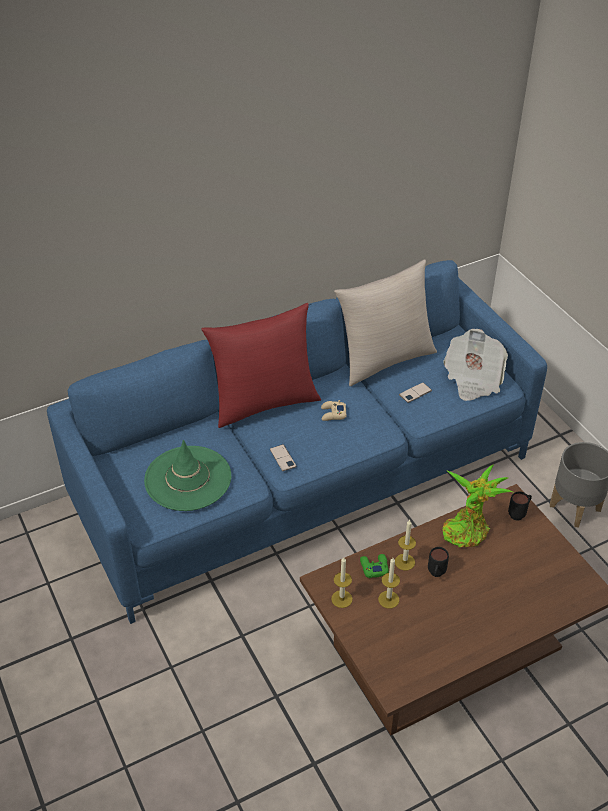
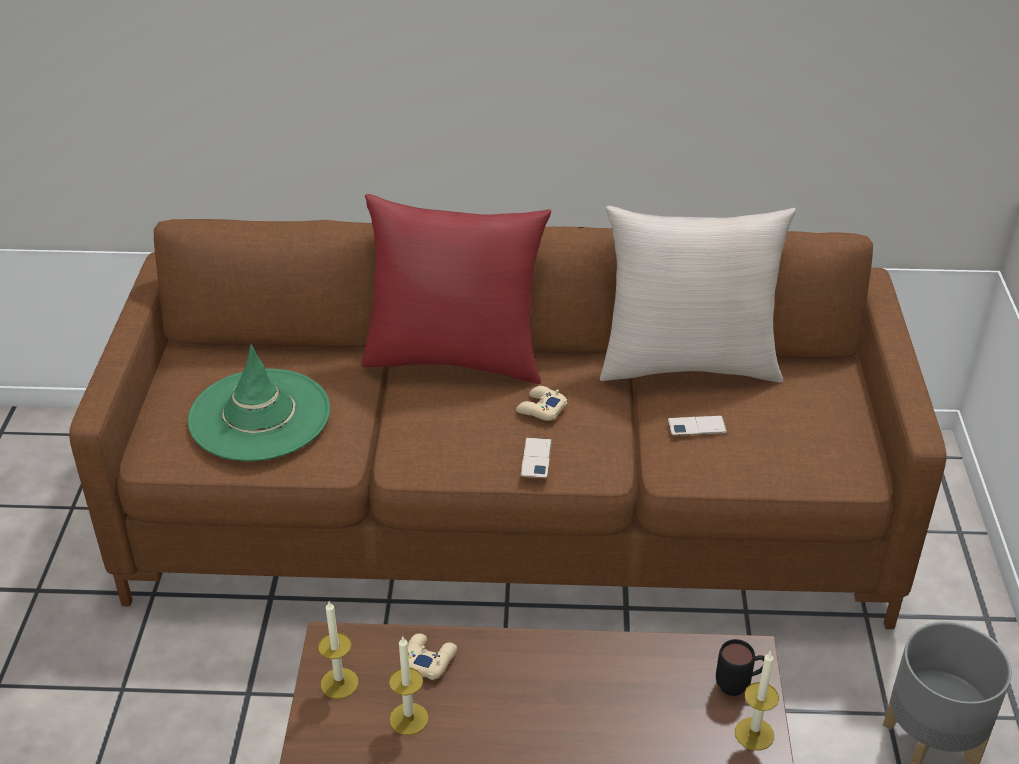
camera: 30 degrees right, 5 degrees down
blue sofa [47,260,547,624] -> brown sofa [69,219,947,629]
phone [270,444,296,471] -> phone moved to [520,437,552,479]
green game controller [360,554,389,578] -> beige game controller [408,634,457,680]
candle [395,520,416,571] -> candle moved to [735,651,779,751]
black mug [428,547,449,577] -> none
newspaper [443,329,508,401] -> none
potted plant [443,465,513,547] -> none

